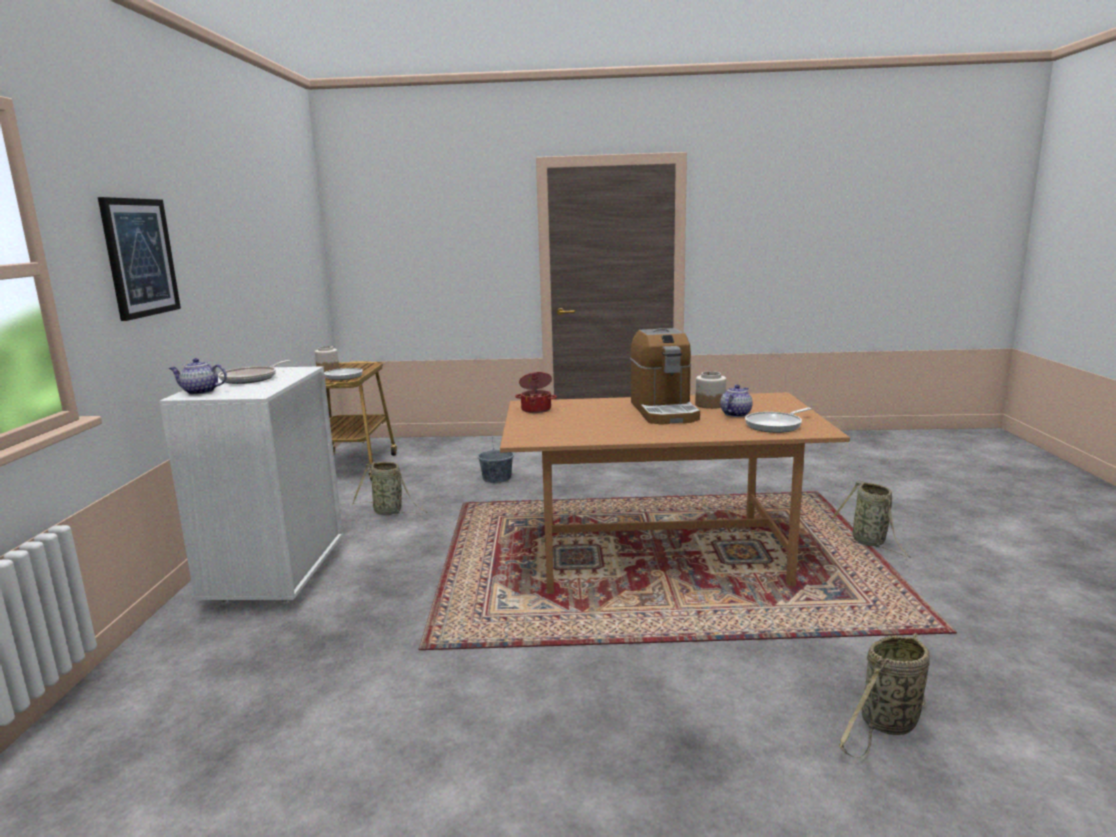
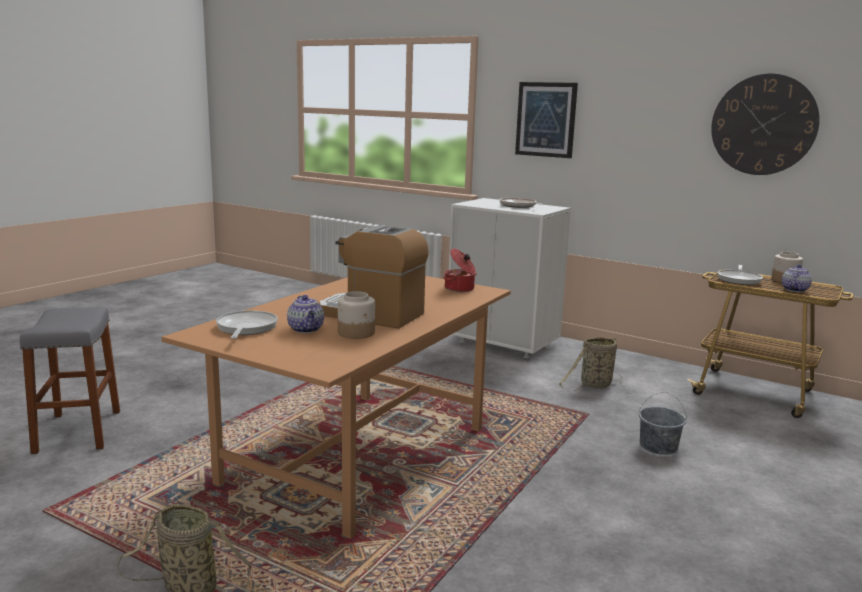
camera: 120 degrees right, 0 degrees up
teapot [169,358,227,395] -> teapot moved to [782,264,812,292]
basket [839,633,929,759] -> grey stool [20,307,120,454]
none -> wall clock [711,74,820,175]

